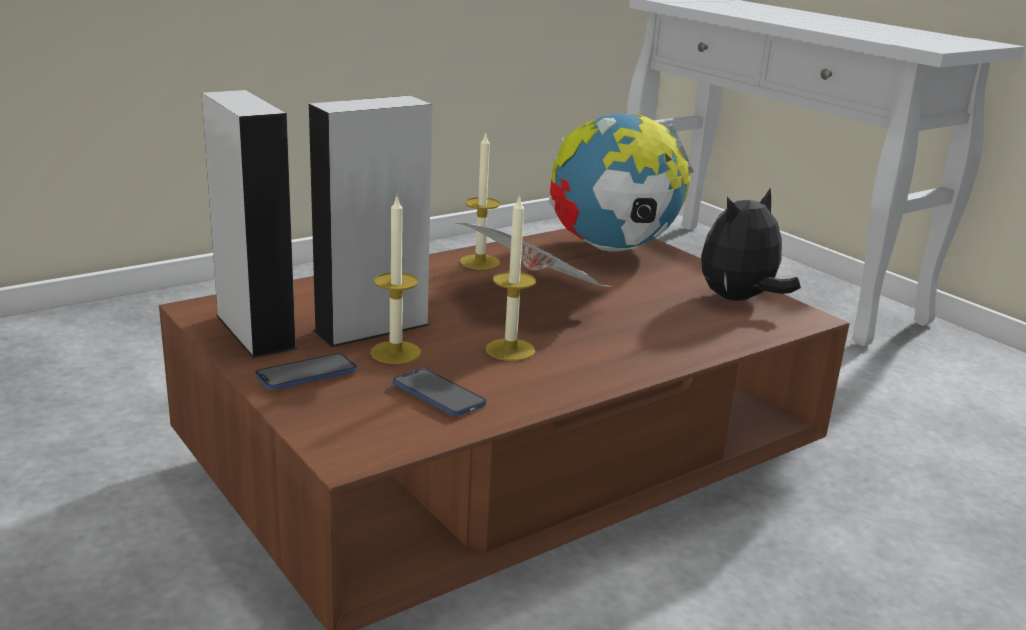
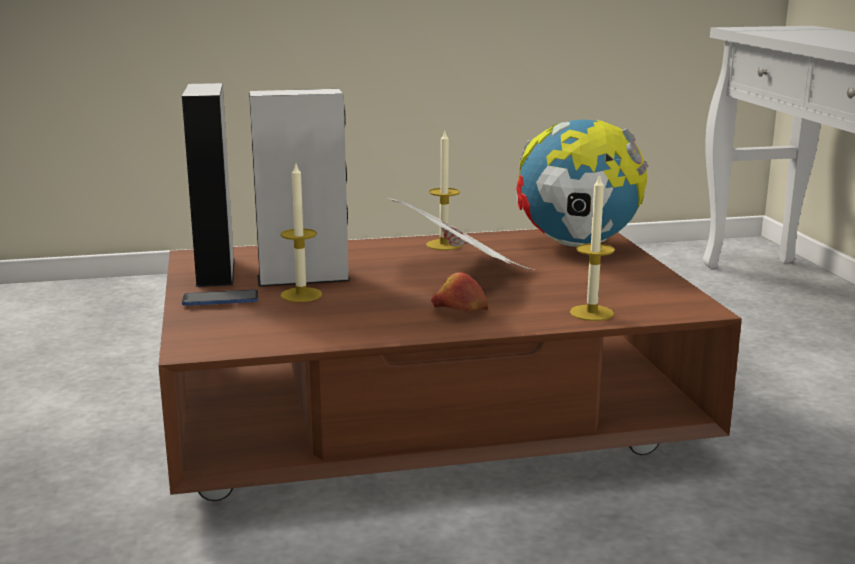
camera: 25 degrees right, 5 degrees down
phone [393,369,486,416] -> none
candle [486,195,536,361] -> candle moved to [570,173,615,321]
plush toy [701,189,801,301] -> none
none -> apple [431,272,488,311]

